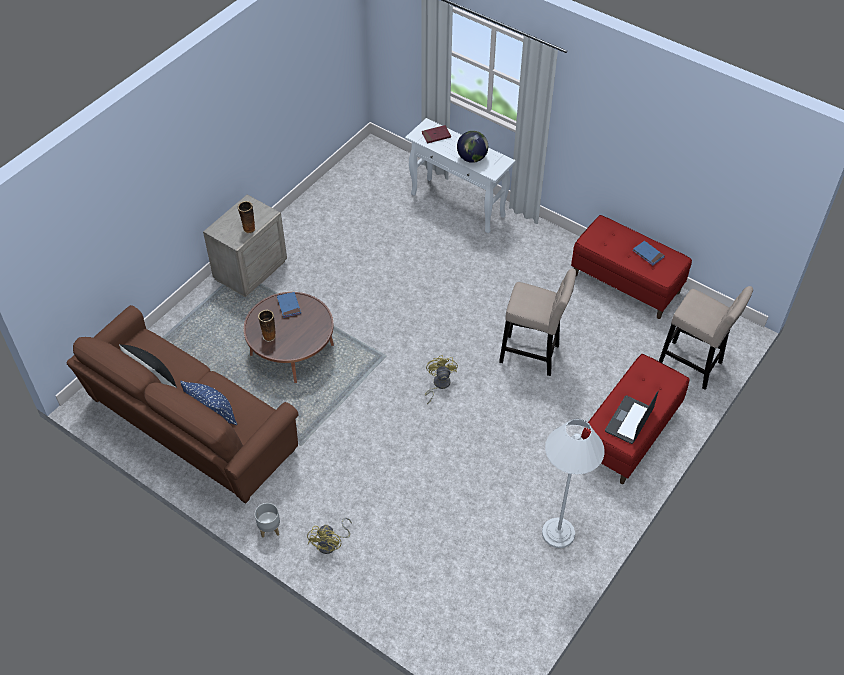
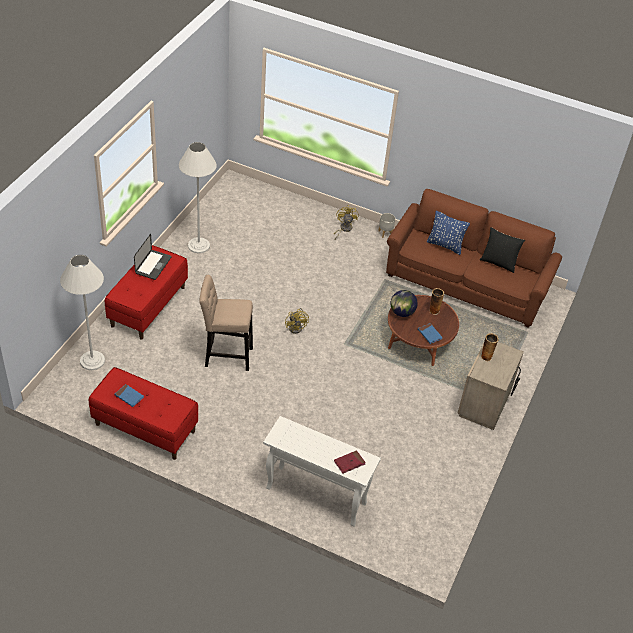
camera: 165 degrees right, 5 degrees down
globe [457,131,488,163] -> globe moved to [391,290,418,317]
beige stool [659,286,753,390] -> white floor lamp [60,255,105,370]

